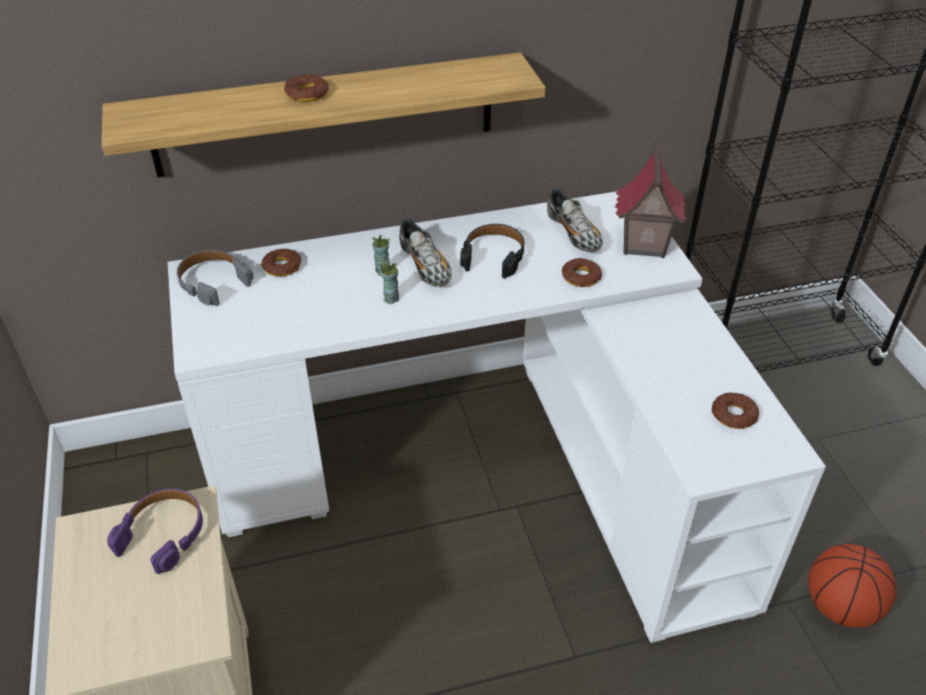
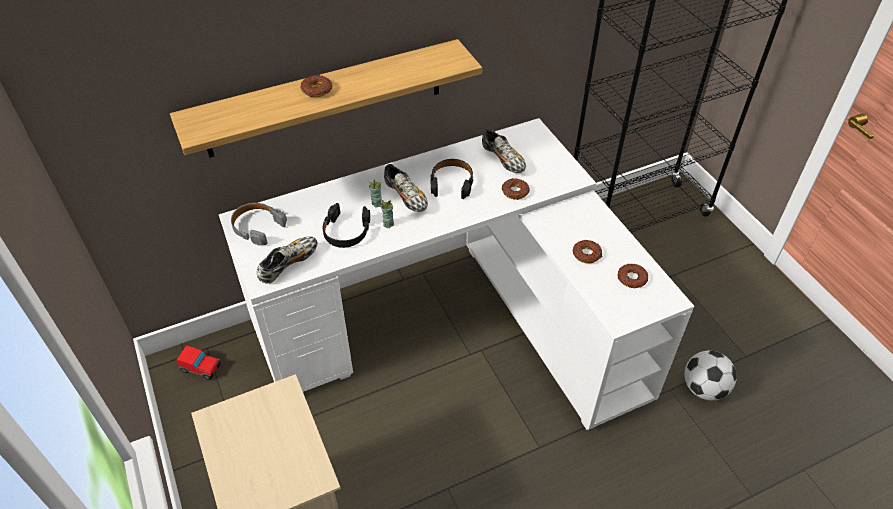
camera: 10 degrees left, 5 degrees up
purple headphones [107,488,203,574] -> none
donut [261,248,301,277] -> donut moved to [573,240,602,263]
toy house [615,139,686,258] -> none
basketball [808,544,896,628] -> football [684,350,737,400]
none -> toy car [177,345,221,380]
none -> shoe [256,237,318,283]
none -> black headphones [323,203,370,248]

